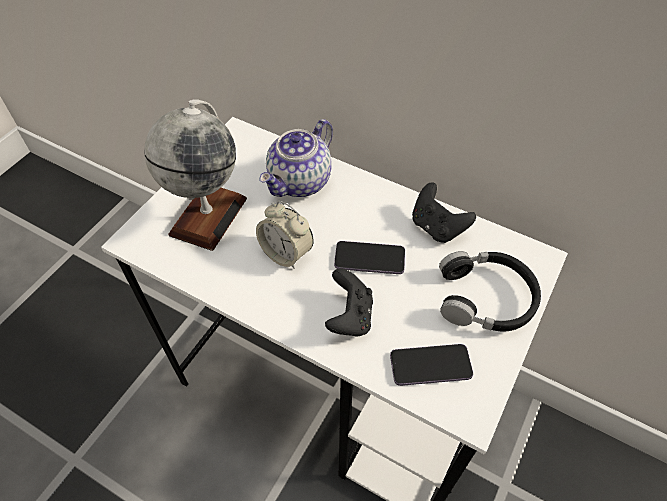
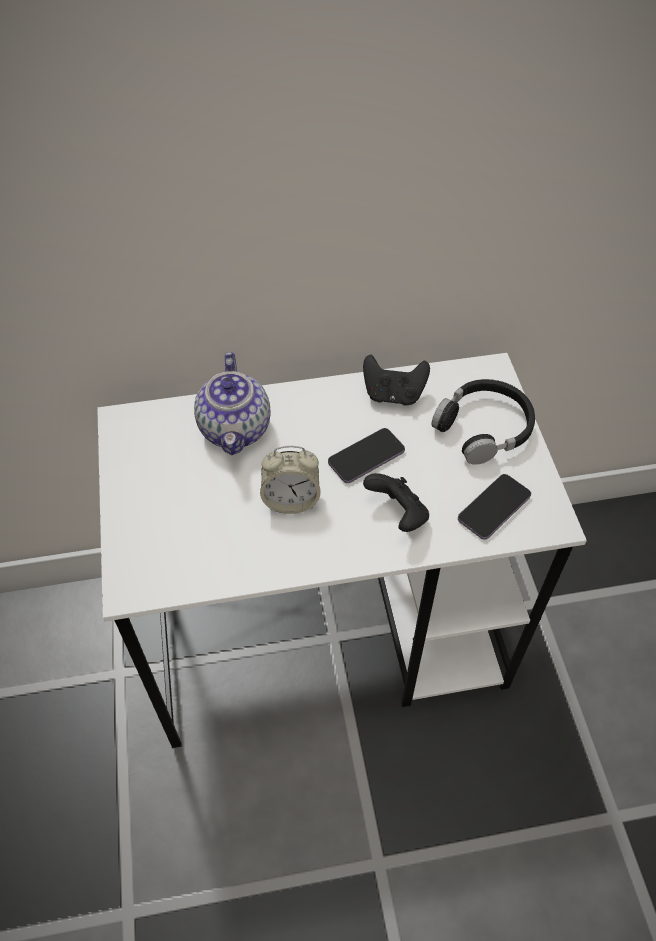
camera: 40 degrees left, 0 degrees up
globe [144,99,247,251] -> none

